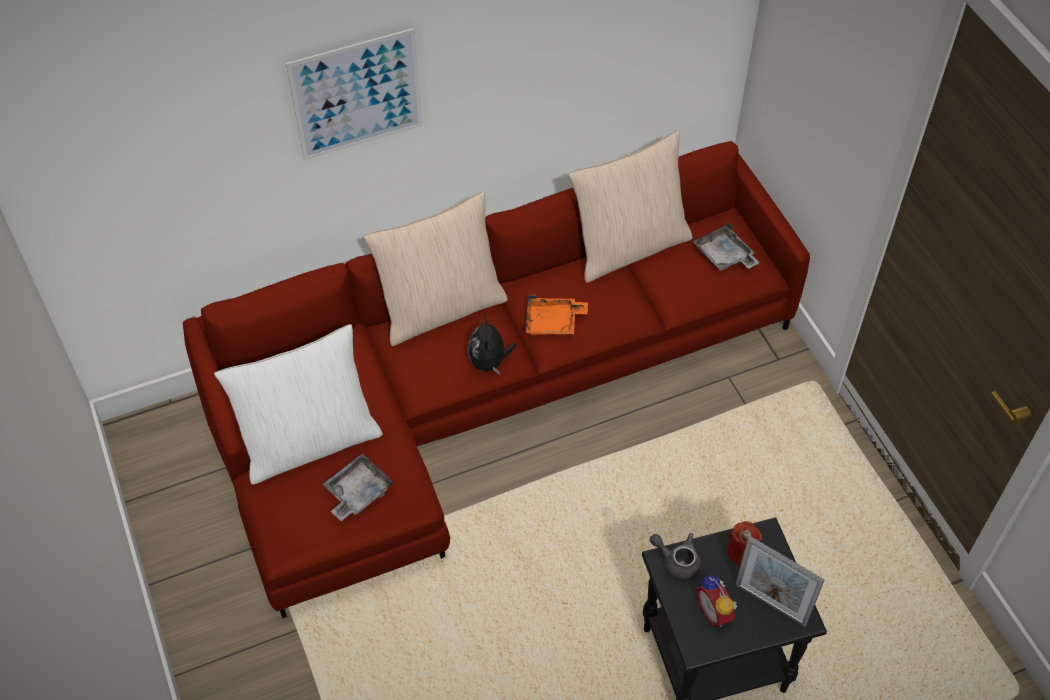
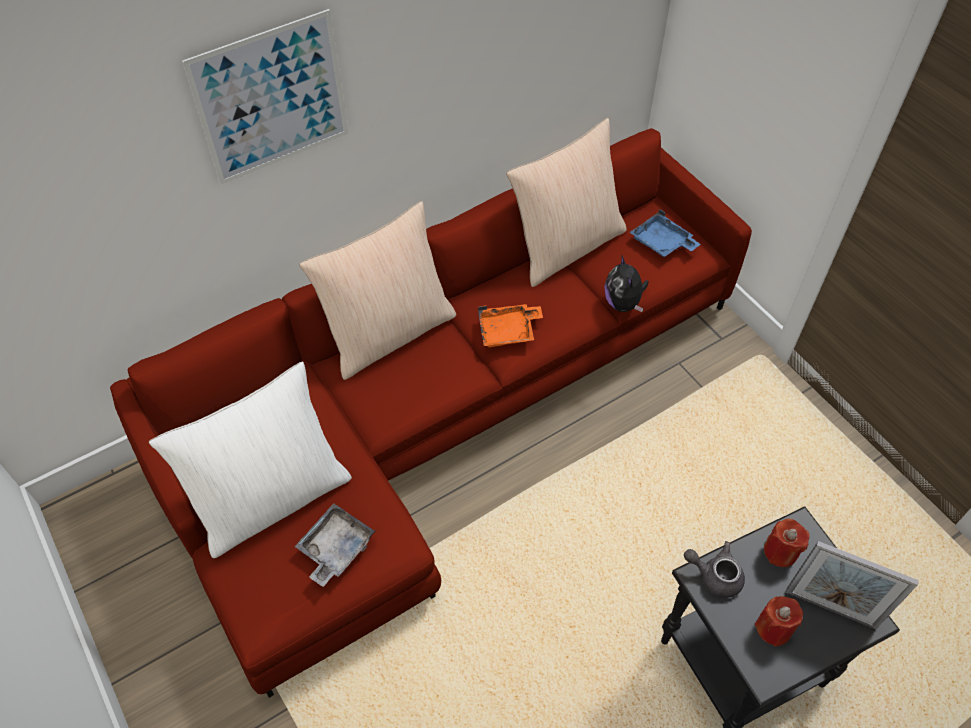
camera: 10 degrees left, 0 degrees up
plush toy [468,316,516,375] -> plush toy moved to [604,254,649,312]
grey tray [692,222,759,271] -> blue tray [630,209,701,257]
alarm clock [696,575,737,628] -> red candle [754,596,804,647]

